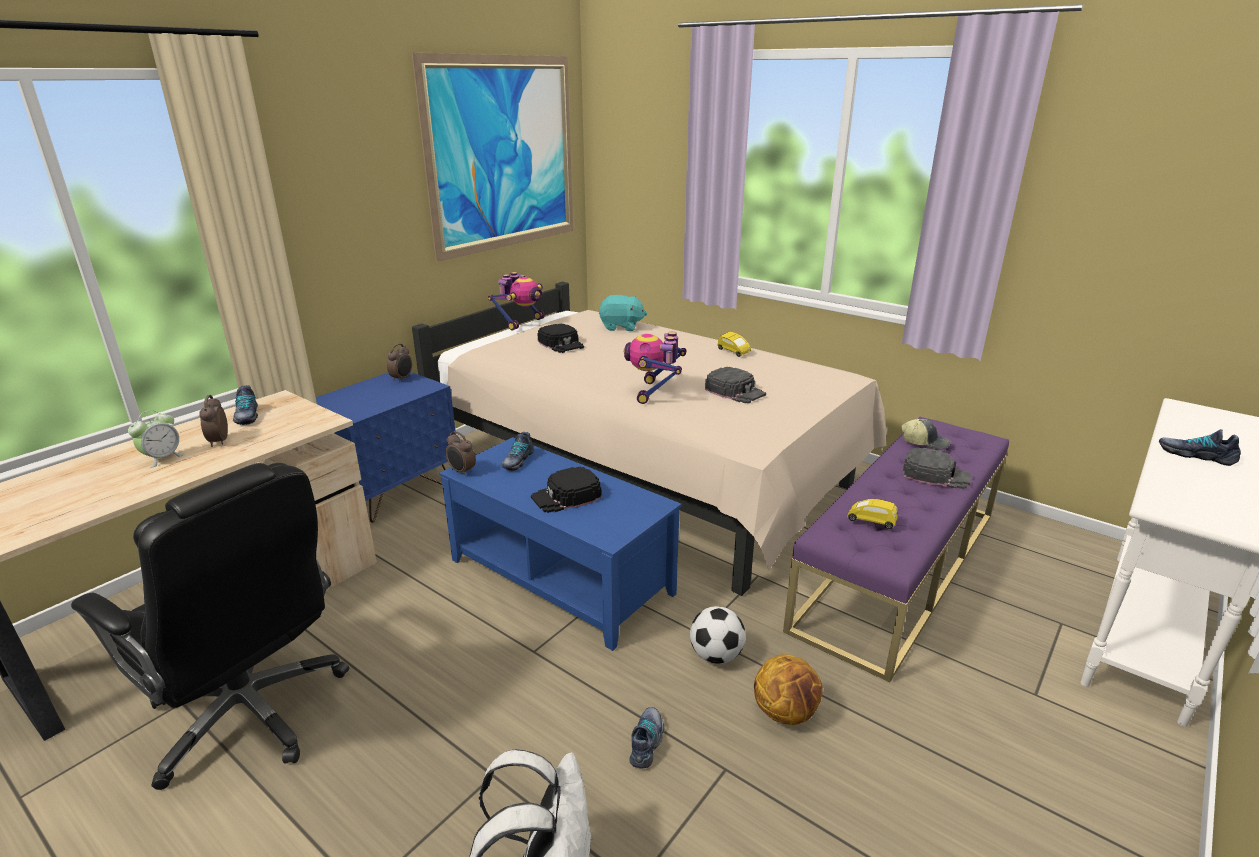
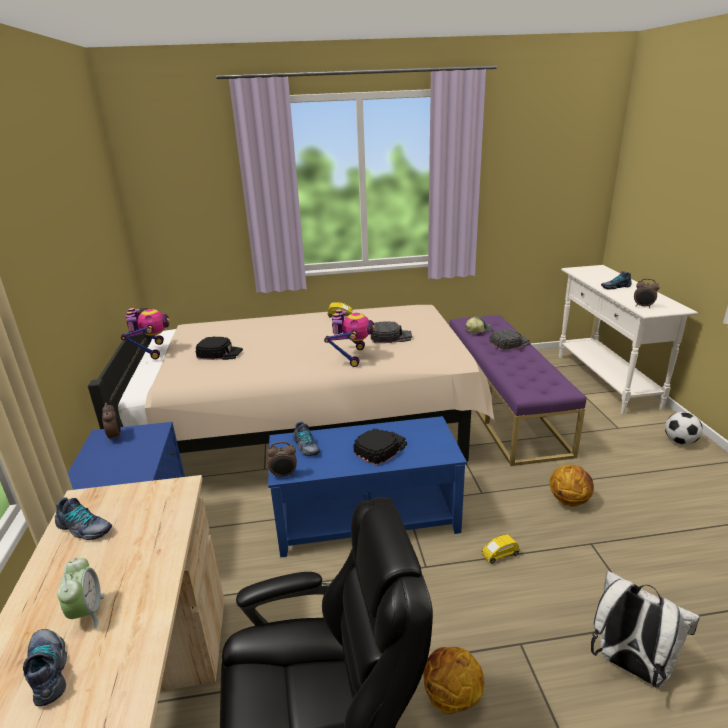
camera: 45 degrees left, 0 degrees up
alarm clock [199,395,228,447] -> alarm clock moved to [634,279,659,308]
picture [412,53,573,262] -> none
black cap [531,466,602,513] -> black cap turned 150 degrees counterclockwise [354,429,407,466]
turquoise plush toy [599,295,647,331] -> none
toy robot [623,332,687,404] -> toy robot turned 135 degrees counterclockwise [324,309,375,367]
shoe [629,707,665,769] -> shoe moved to [23,629,67,706]
football [690,606,745,664] -> football moved to [665,412,703,445]
yellow toy car [848,499,898,529] -> yellow toy car moved to [481,534,520,564]
none -> basketball [423,647,484,714]

